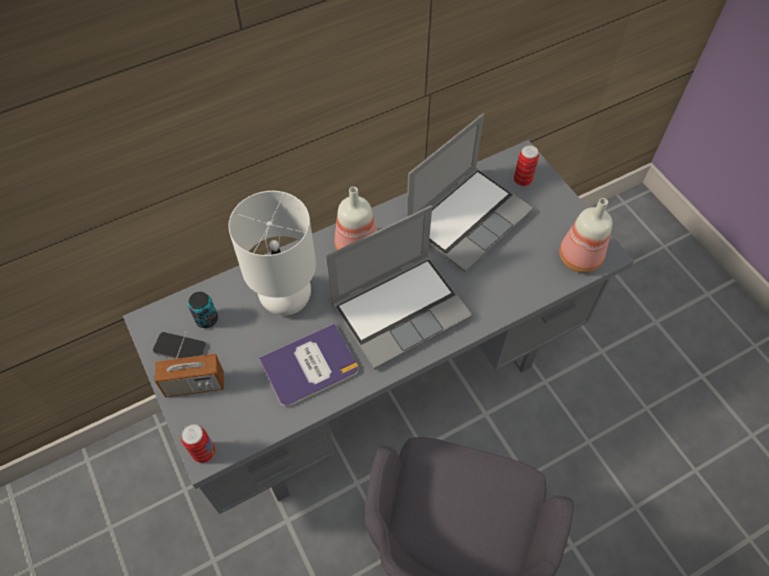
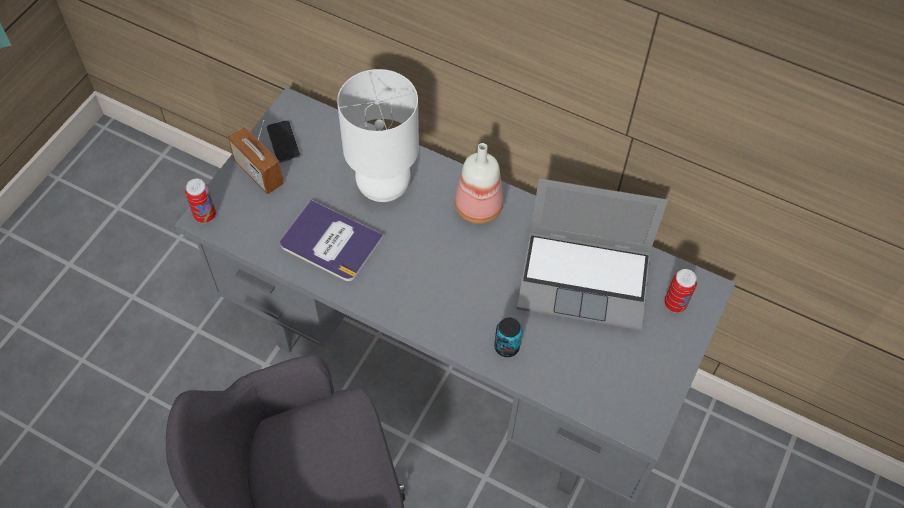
camera: 55 degrees right, 0 degrees up
can [188,292,218,328] -> can moved to [494,317,523,357]
laptop [326,205,472,370] -> none
bottle [559,198,612,273] -> none

